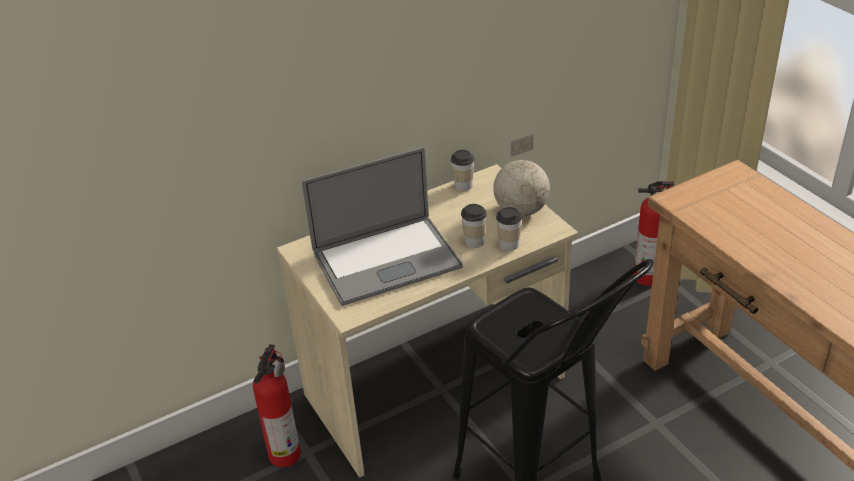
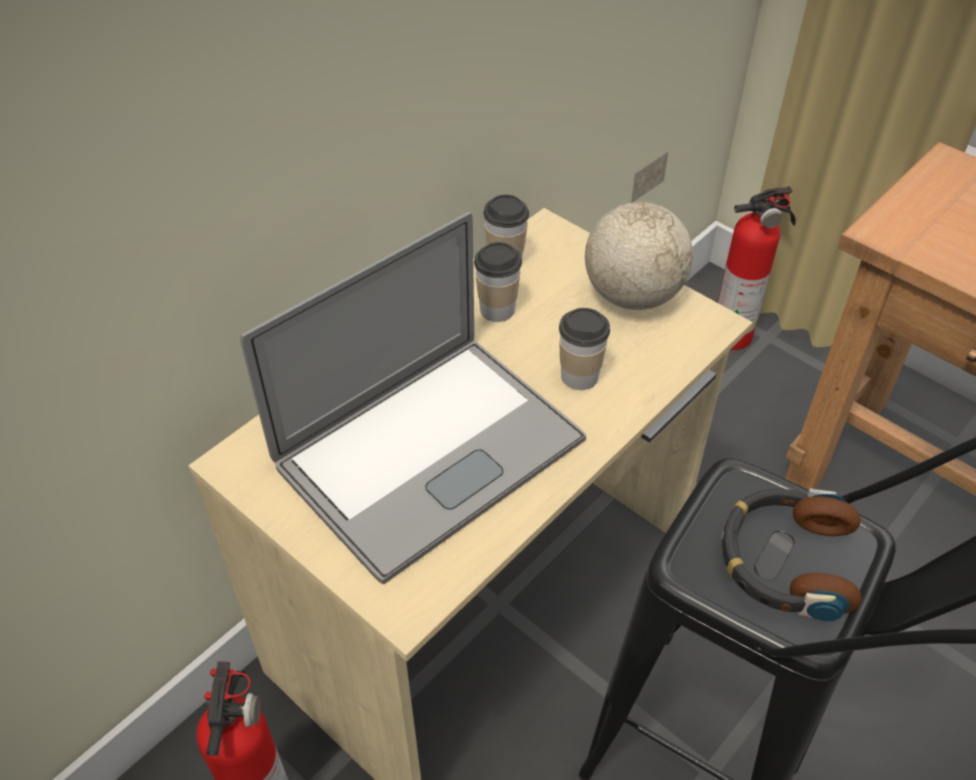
camera: 20 degrees left, 10 degrees up
cup [496,207,522,251] -> cup moved to [474,242,522,322]
none -> headphones [721,488,862,621]

